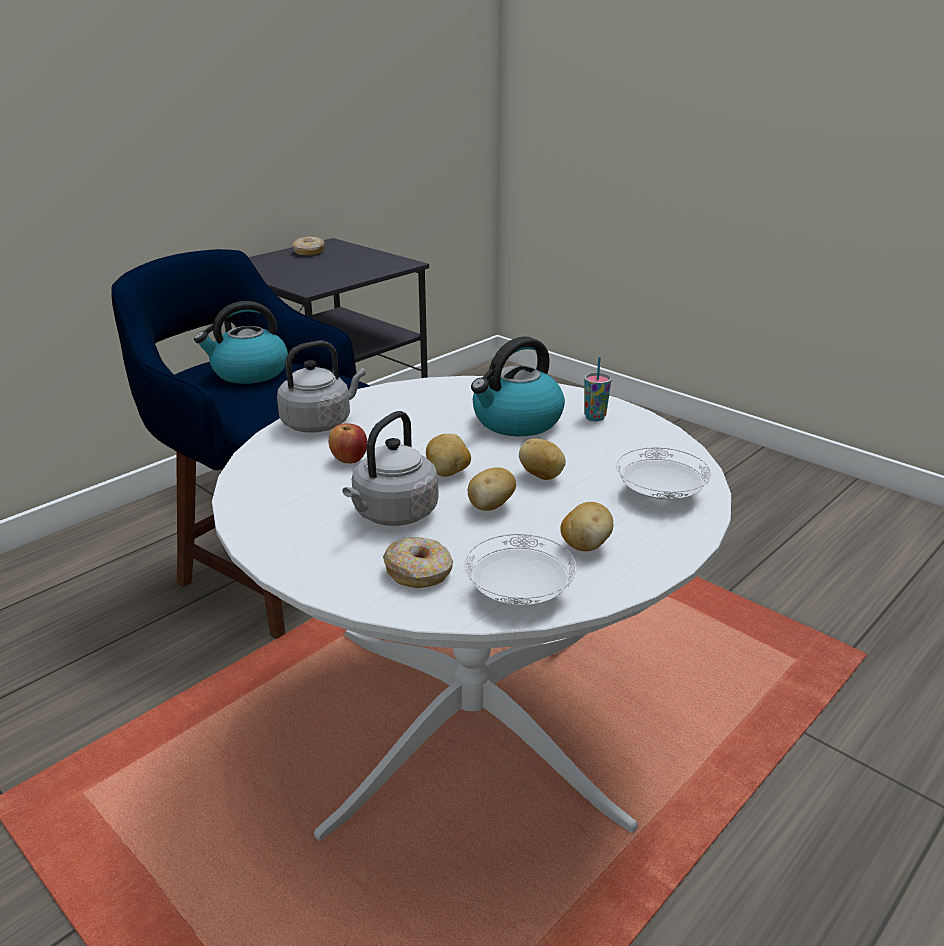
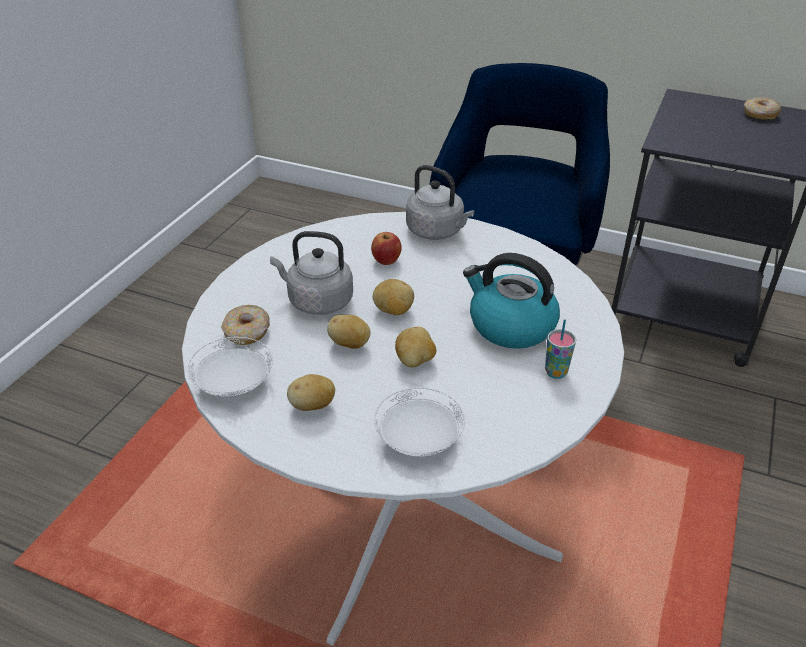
camera: 70 degrees right, 10 degrees up
kettle [194,301,288,384] -> none

